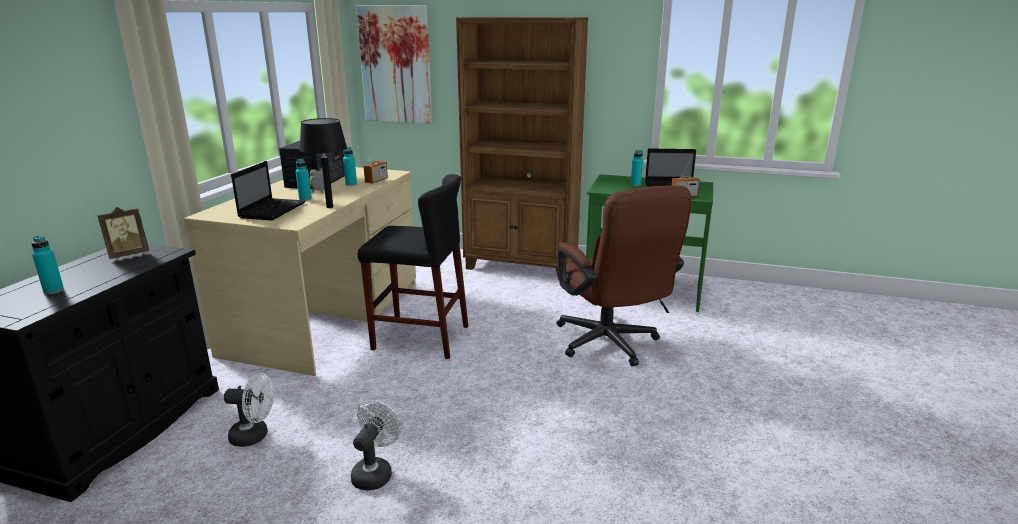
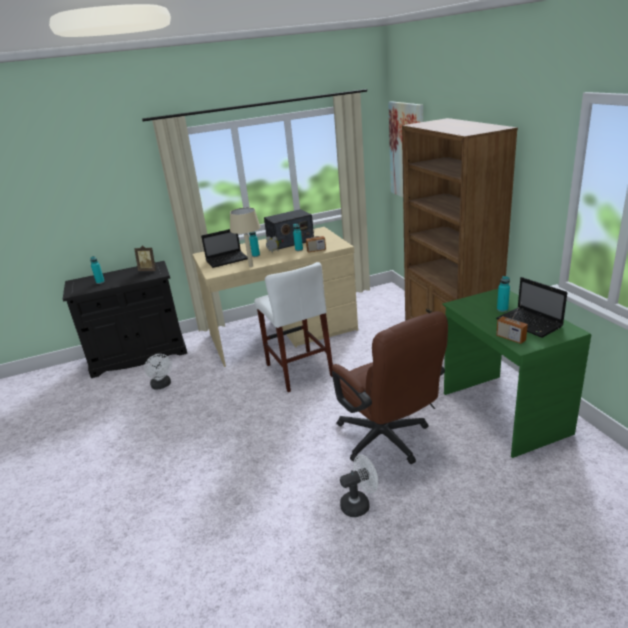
camera: 55 degrees right, 5 degrees up
black table lamp [299,118,347,208] -> beige table lamp [230,207,261,267]
white fan [351,400,401,490] -> white fan moved to [340,454,378,517]
black stool [358,174,468,359] -> white stool [254,262,333,392]
brown office chair [556,185,691,366] -> brown office chair turned 60 degrees counterclockwise [332,311,448,464]

